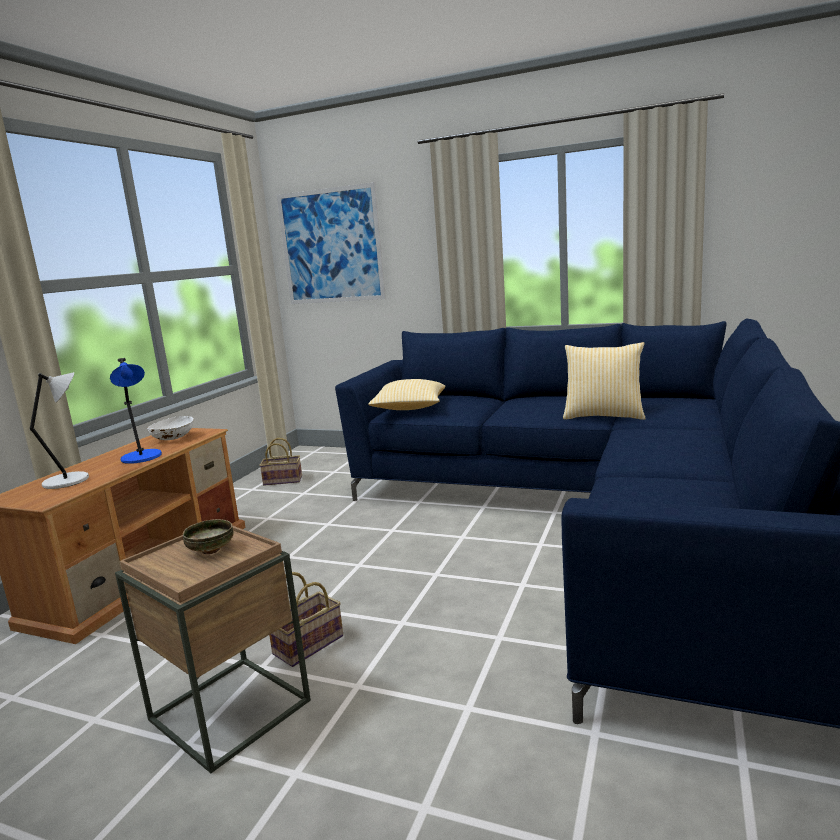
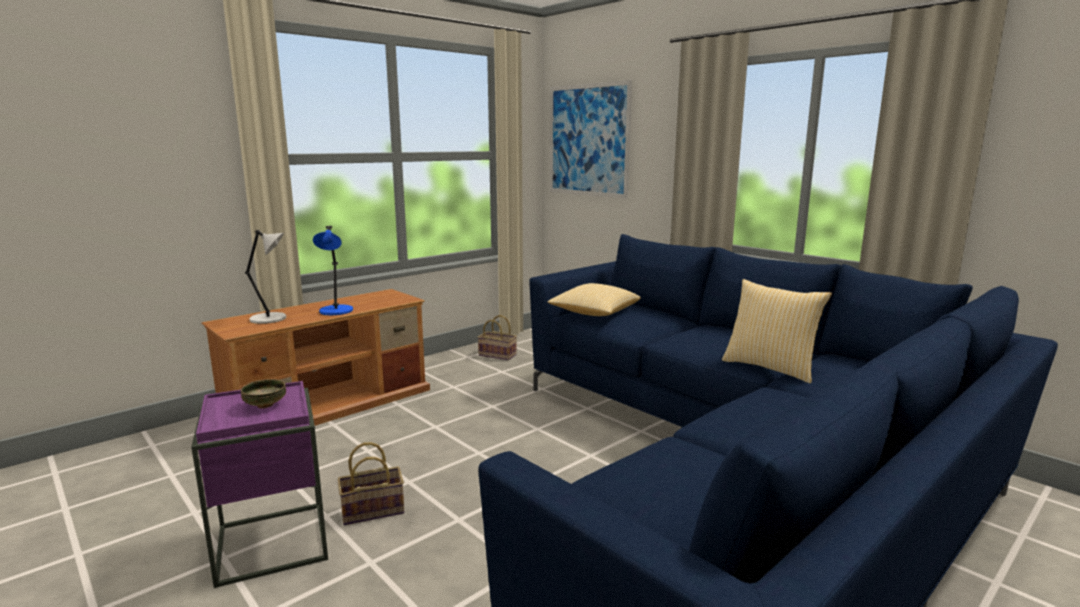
camera: 25 degrees right, 0 degrees up
brown side table [115,525,311,773] -> purple side table [191,381,328,588]
white bowl [147,416,194,440] -> none

